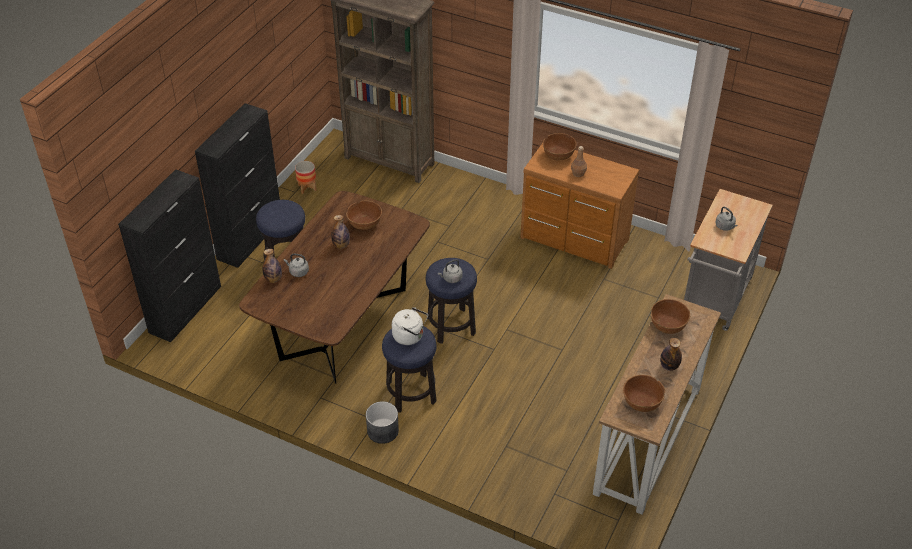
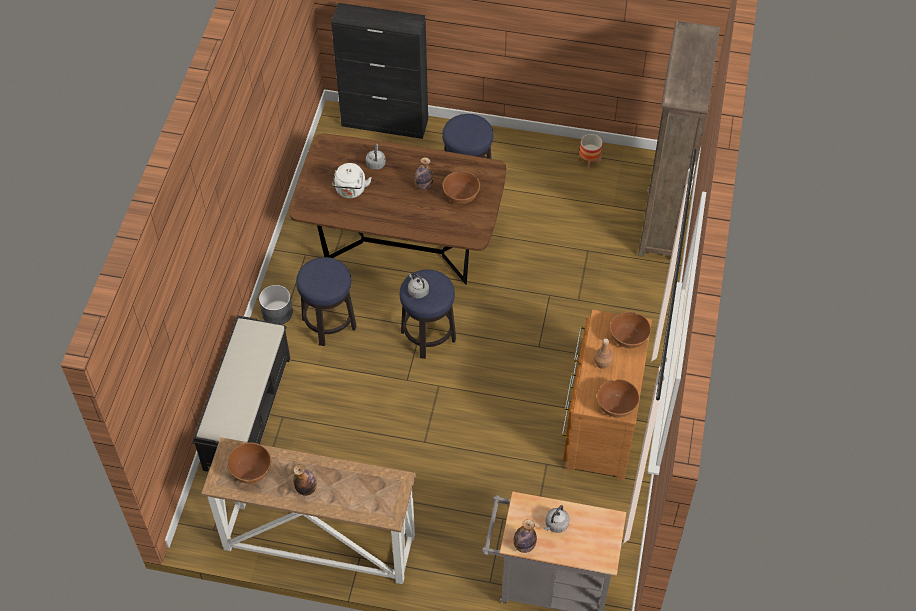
camera: 75 degrees right, 10 degrees up
black cabinet [195,103,280,268] -> none
bottle [263,249,282,283] -> bottle moved to [514,519,537,553]
white kettle [392,307,428,345] -> white kettle moved to [332,163,372,198]
brown bowl [651,299,690,334] -> brown bowl moved to [597,379,640,418]
none -> black bench [193,315,290,472]

